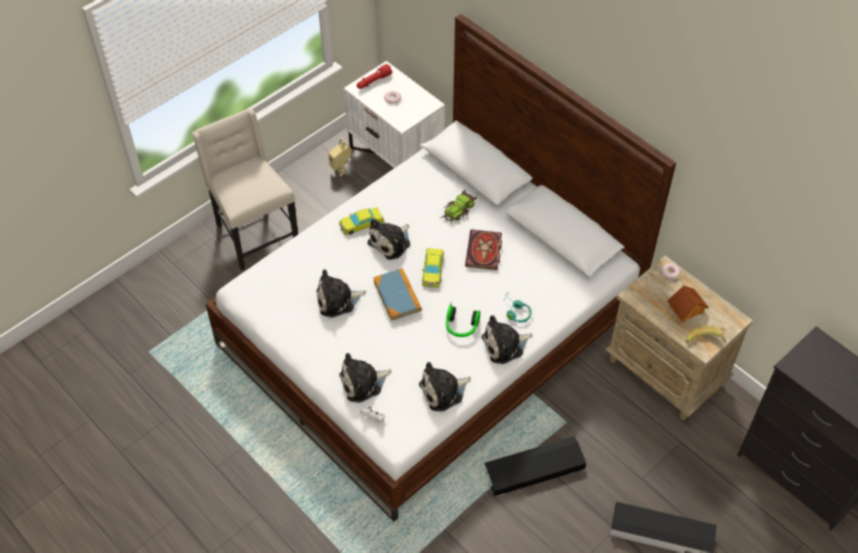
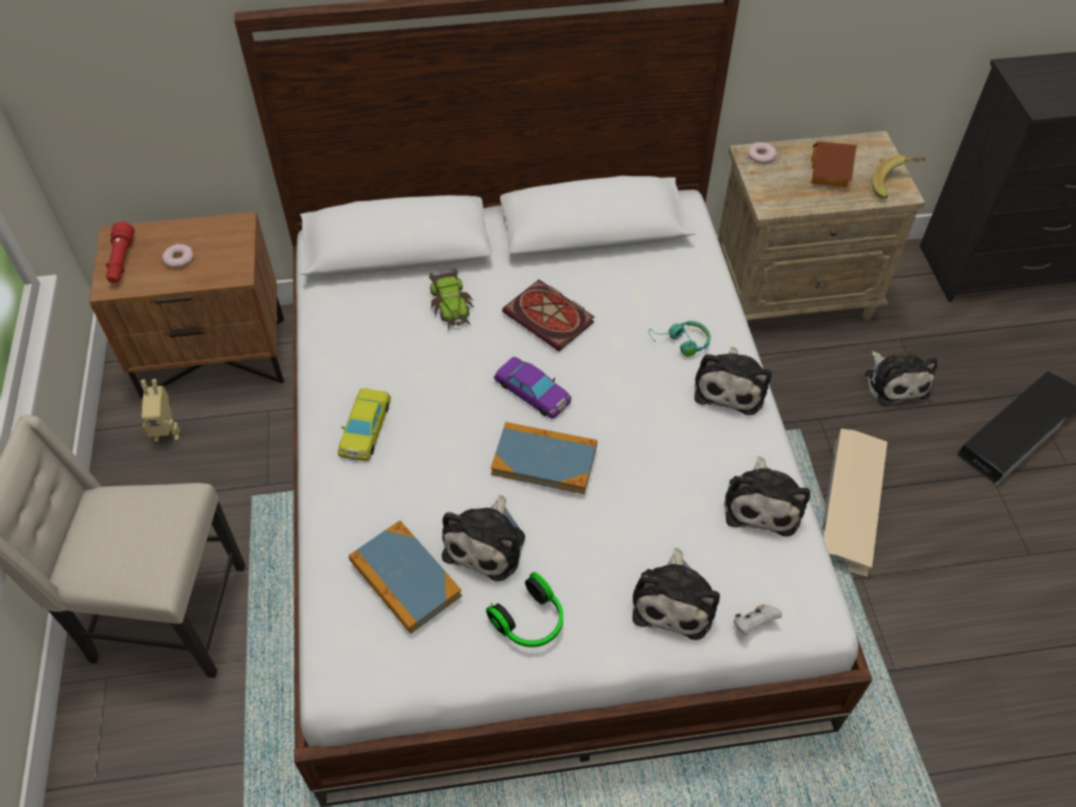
camera: 55 degrees left, 0 degrees up
white nightstand [344,61,445,168] -> brown nightstand [89,212,284,399]
plush toy [367,219,410,260] -> plush toy moved to [865,351,937,406]
yellow toy car [422,248,444,287] -> purple toy car [494,357,571,419]
headphones [446,305,480,337] -> headphones moved to [486,572,563,647]
black storage box [484,436,586,497] -> beige storage box [822,429,887,577]
none -> book [349,521,462,634]

